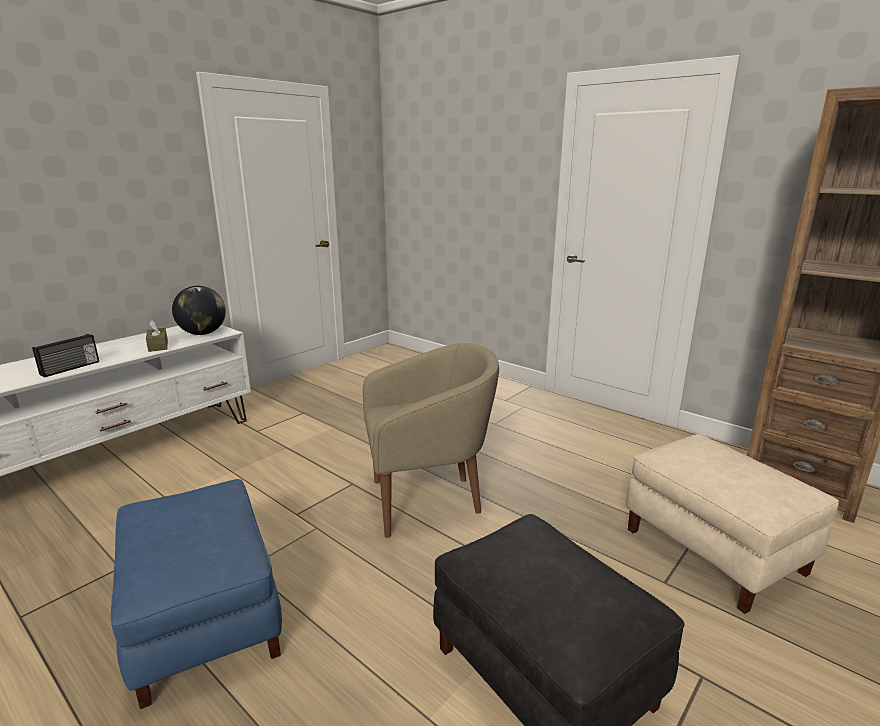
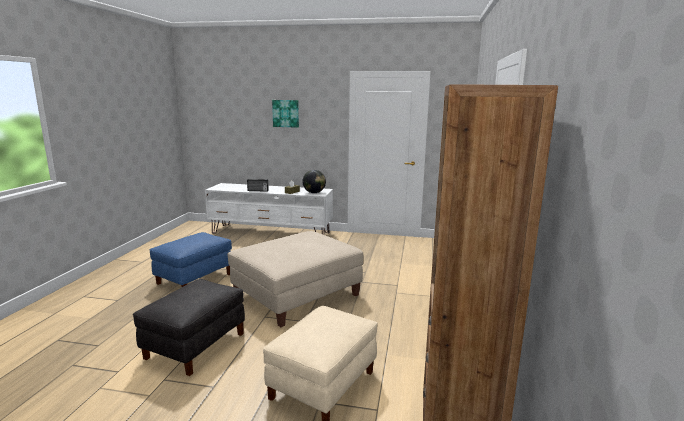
camera: 60 degrees right, 5 degrees down
beige armchair [363,343,499,538] -> beige ottoman [228,231,363,327]
none -> picture [272,100,299,128]

